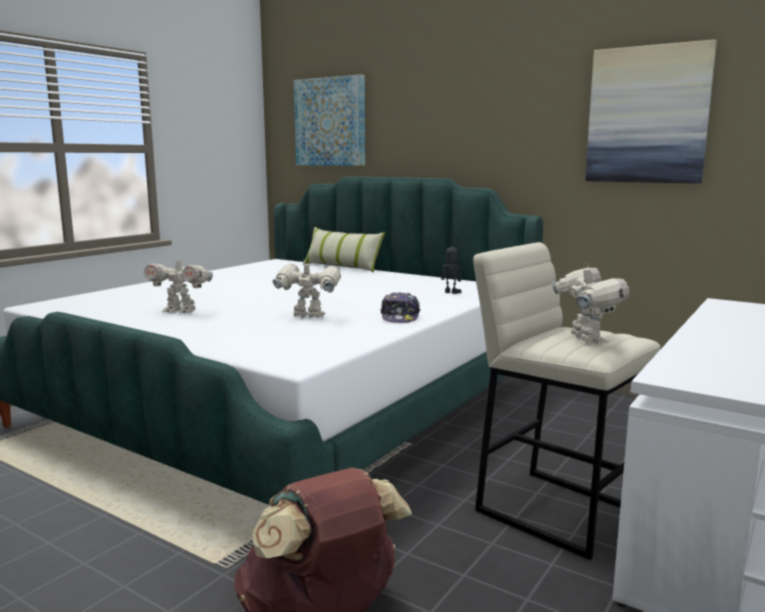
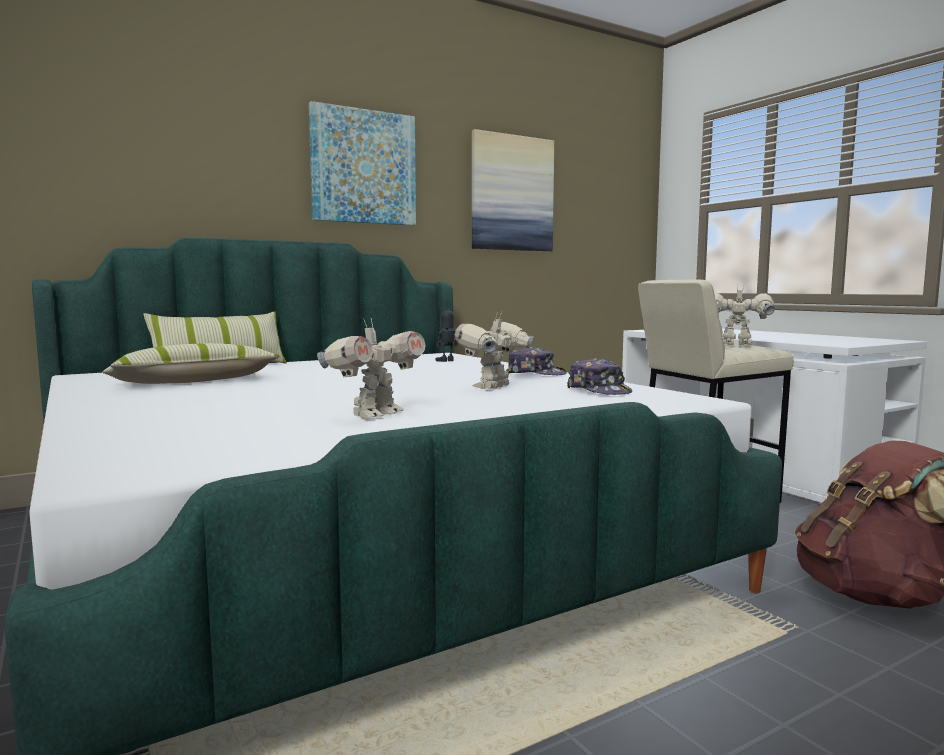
camera: 65 degrees left, 5 degrees down
picture [294,74,365,166] -> picture moved to [309,101,416,226]
none -> pillow [102,343,280,384]
none -> cap [567,358,632,395]

